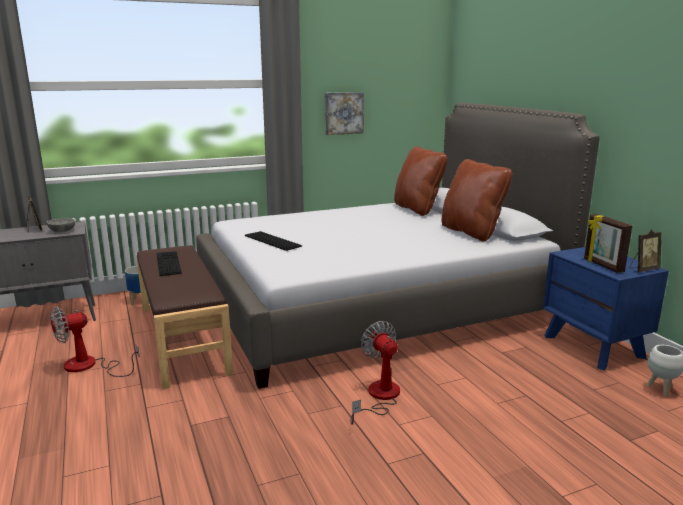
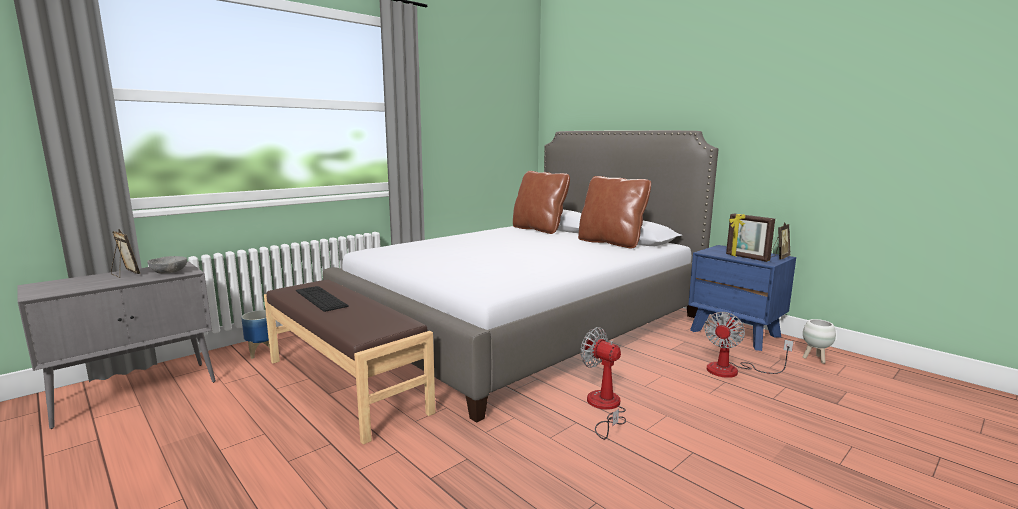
camera: 20 degrees left, 5 degrees down
fan [50,307,140,377] -> fan moved to [704,312,794,378]
keyboard [245,231,302,251] -> none
picture [325,92,364,135] -> none

